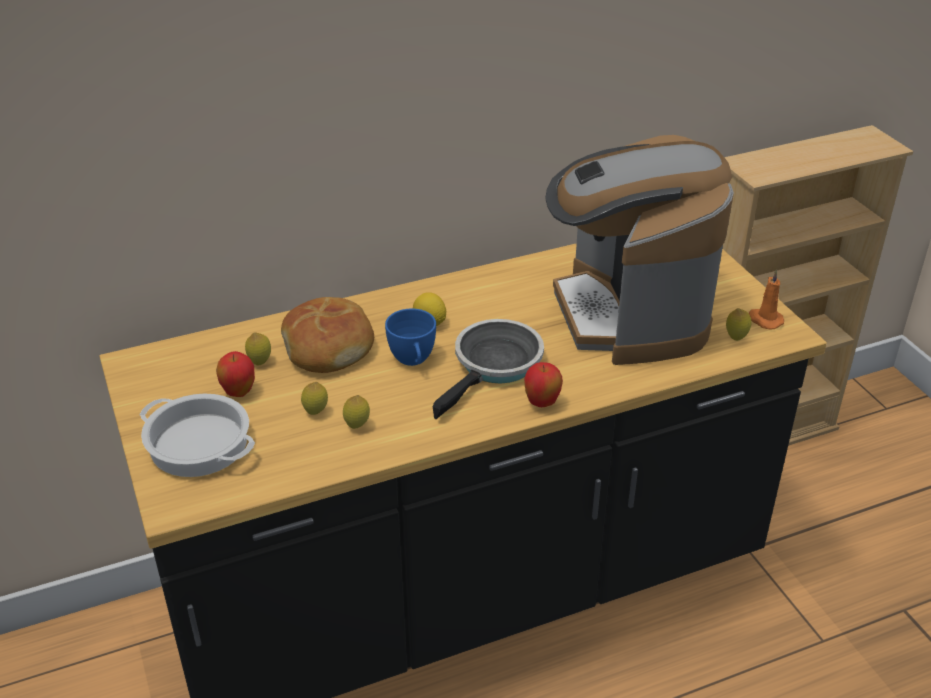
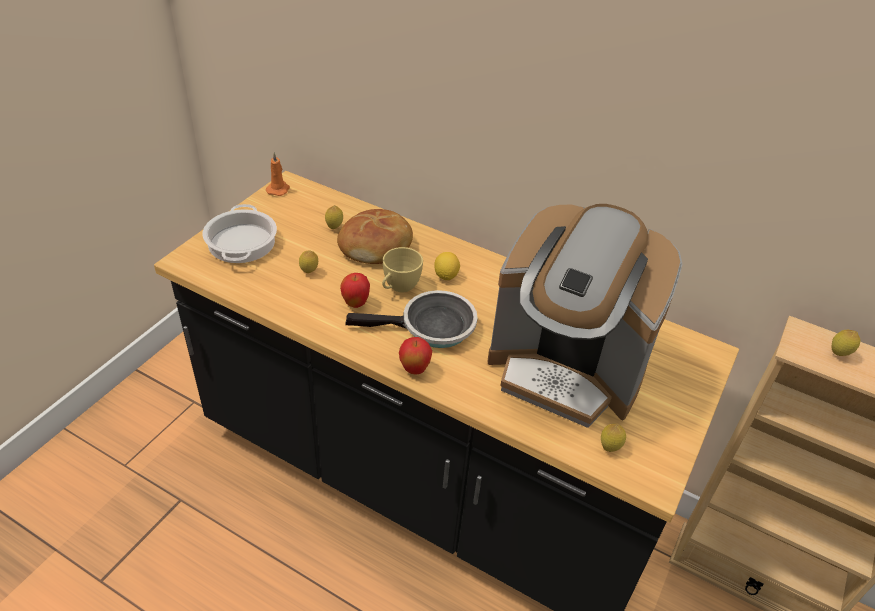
camera: 50 degrees right, 5 degrees up
apple [216,351,255,397] -> apple moved to [340,273,370,308]
lemon [343,395,370,429] -> lemon moved to [832,330,860,356]
blue cup [385,309,436,366] -> yellow cup [382,247,423,293]
coffee machine [545,135,734,365] -> coffee machine turned 105 degrees counterclockwise [487,204,683,428]
orange candle [749,270,784,329] -> orange candle moved to [266,152,290,196]

